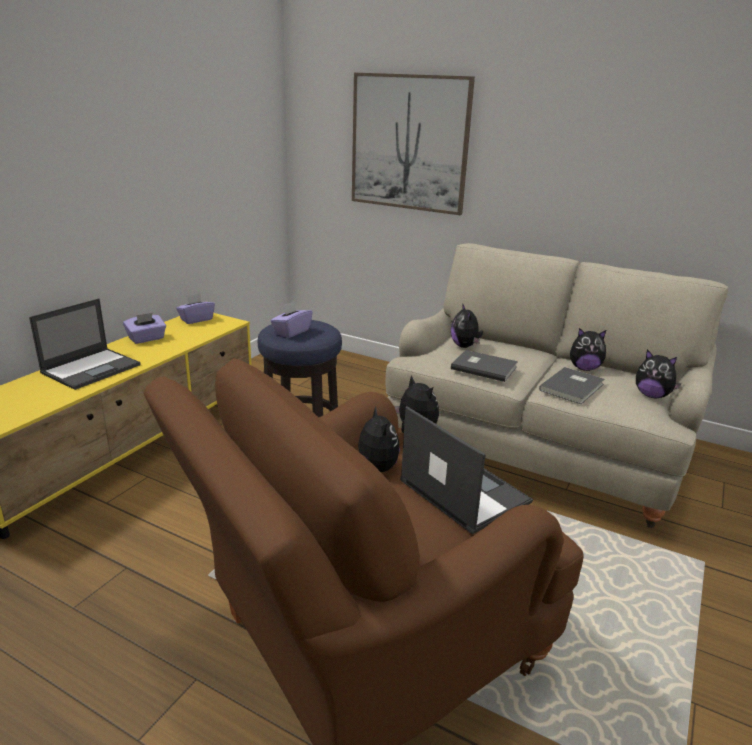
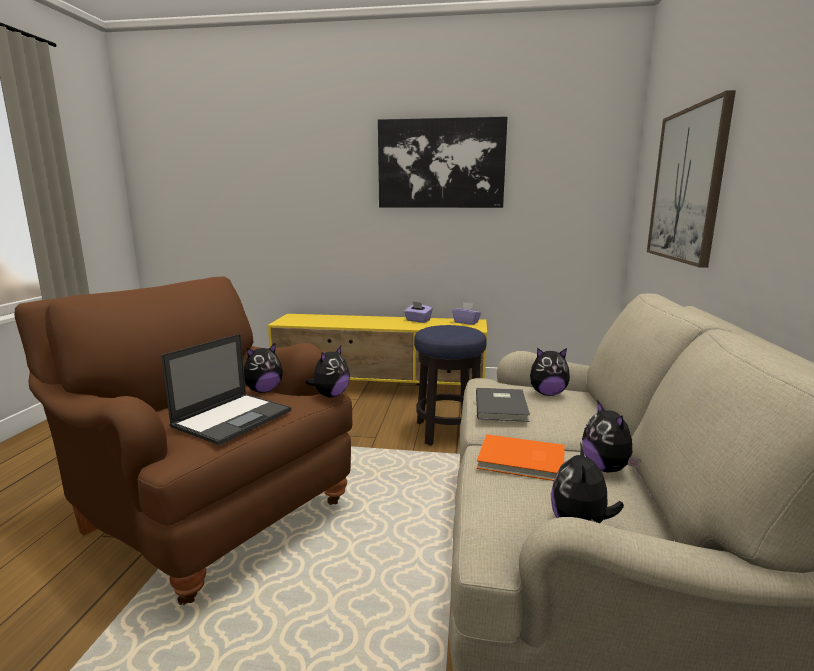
camera: 70 degrees right, 10 degrees down
laptop [29,299,141,390] -> none
purple tissue box [270,301,313,338] -> none
plush toy [451,303,483,348] -> plush toy turned 150 degrees counterclockwise [530,348,570,396]
grey book [539,367,604,404] -> orange book [476,434,565,481]
none -> picture [378,117,507,208]

